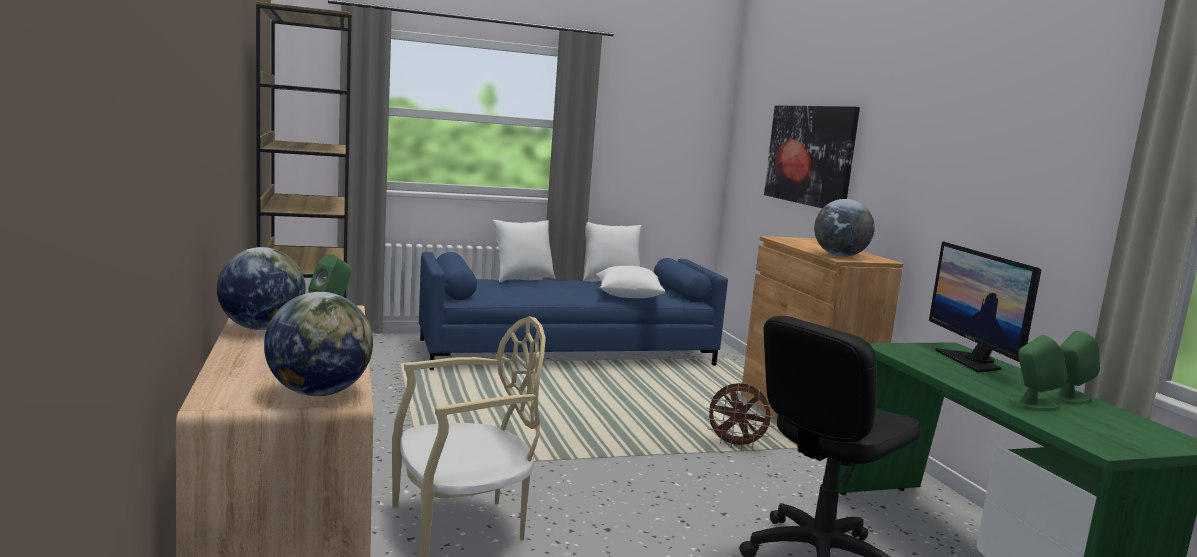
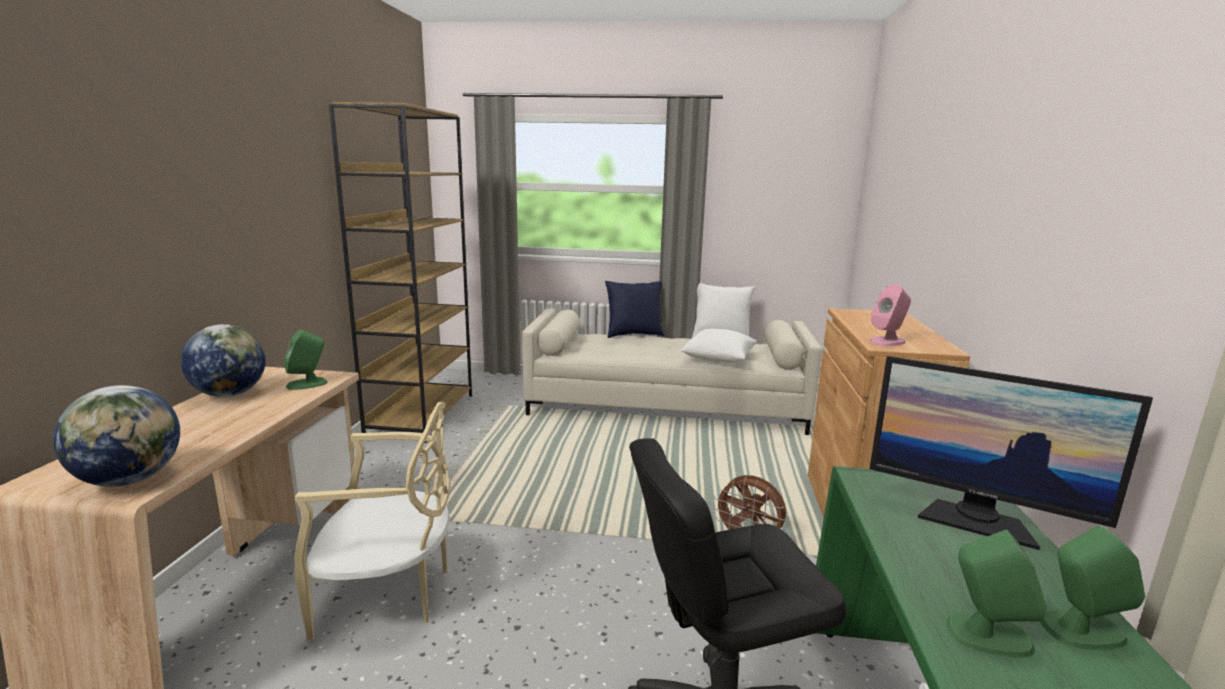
camera: 25 degrees right, 5 degrees up
blue sofa [419,252,728,370] -> beige sofa [522,309,822,435]
white pillow [492,220,555,282] -> blue pillow [605,281,664,338]
picture [764,105,860,208] -> none
globe [814,199,875,257] -> pink speaker [869,285,911,346]
monitor [929,241,1041,373] -> monitor turned 75 degrees counterclockwise [870,356,1153,550]

